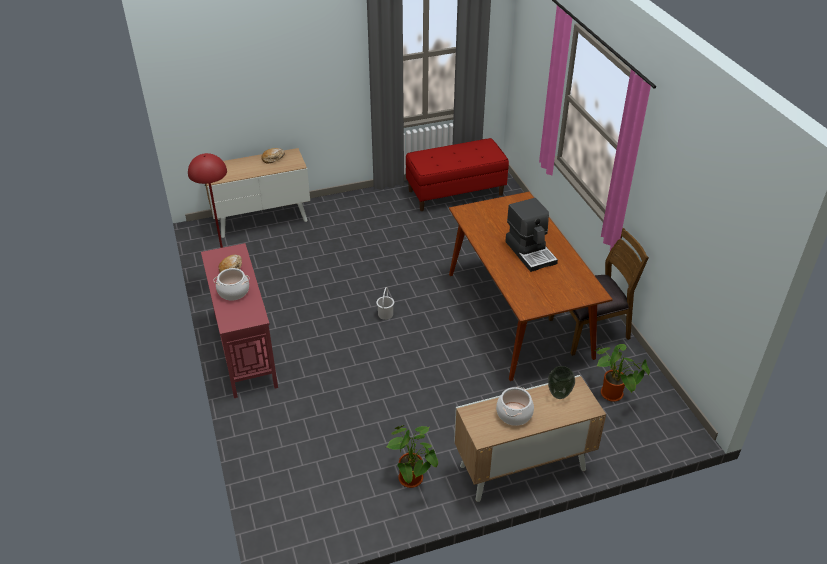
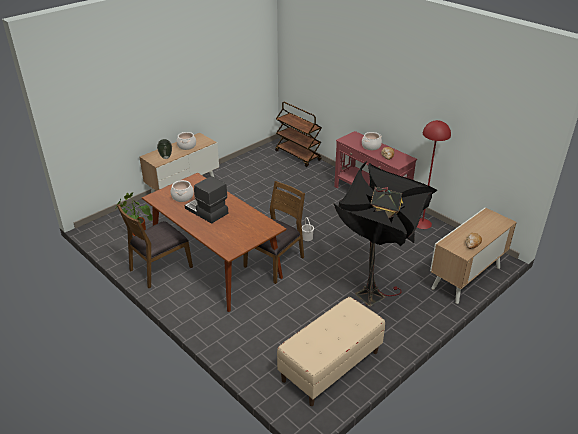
camera: 155 degrees right, 5 degrees down
potted plant [387,425,438,488] -> none
red bench [406,138,509,211] -> beige bench [277,297,385,406]
none -> cooking pot [171,180,194,202]
none -> brown chair [243,181,305,284]
none -> brown cart [275,102,322,167]
none -> black floor lamp [333,160,438,306]

